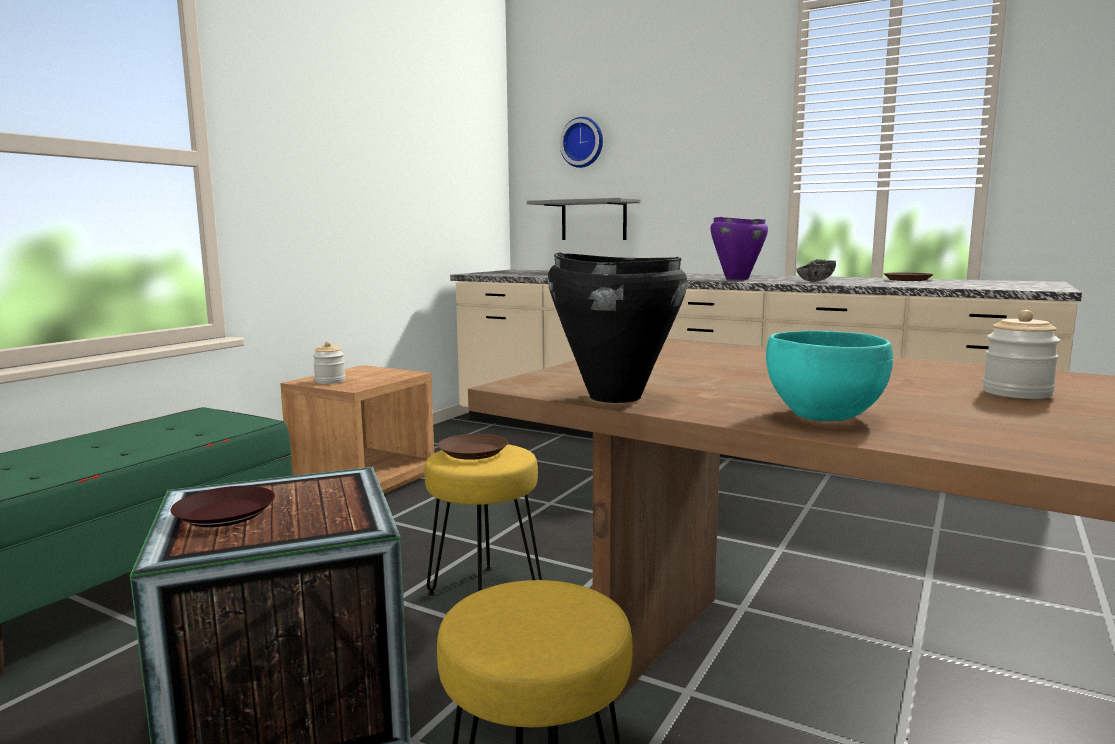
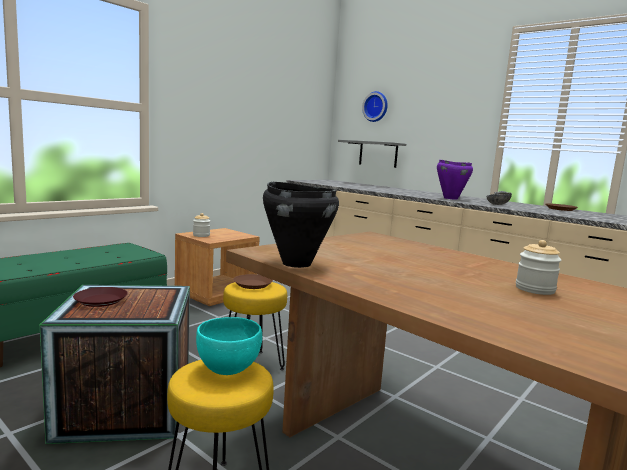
camera: 10 degrees right, 0 degrees up
turquoise bowl [766,331,893,421] -> turquoise bowl moved to [196,317,262,375]

